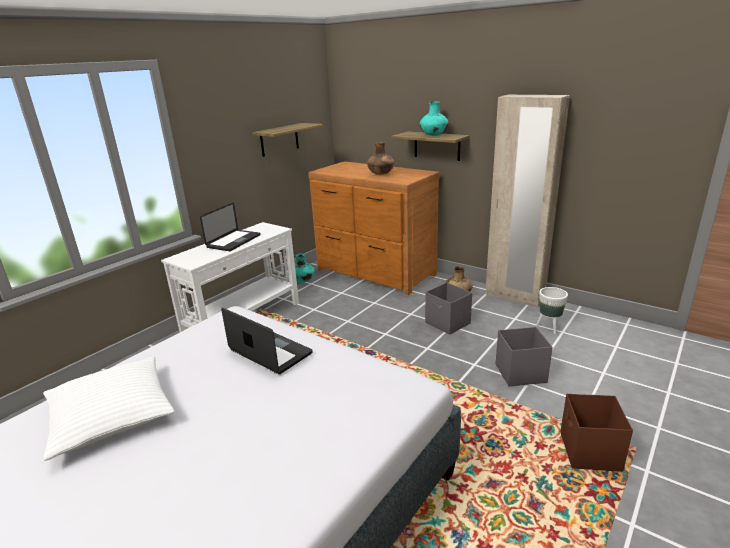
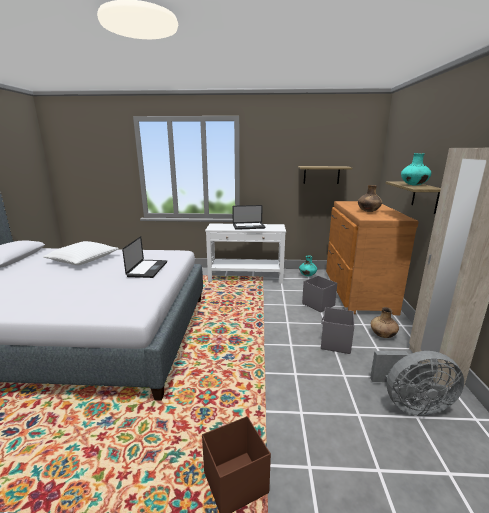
camera: 55 degrees right, 5 degrees down
grey storage box [496,327,552,386] -> grey storage box moved to [302,276,337,312]
white planter [536,287,568,334] -> grey fan [370,351,464,416]

